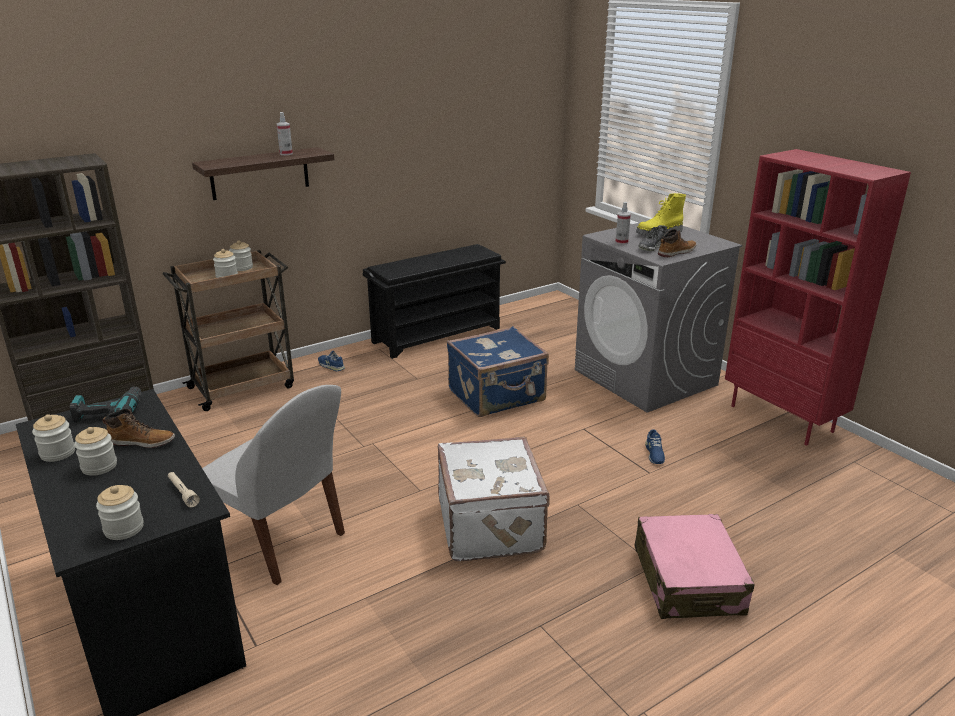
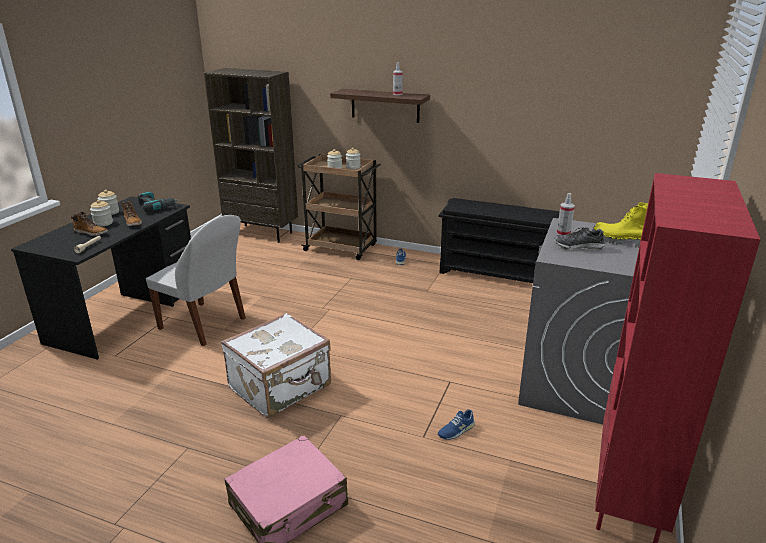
camera: 55 degrees right, 0 degrees up
jar [96,485,144,540] -> none
white chair [202,385,345,585] -> white chair turned 60 degrees counterclockwise [146,215,246,346]
blue suitcase [447,326,549,417] -> none
boot [658,229,696,257] -> boot moved to [71,212,108,236]

